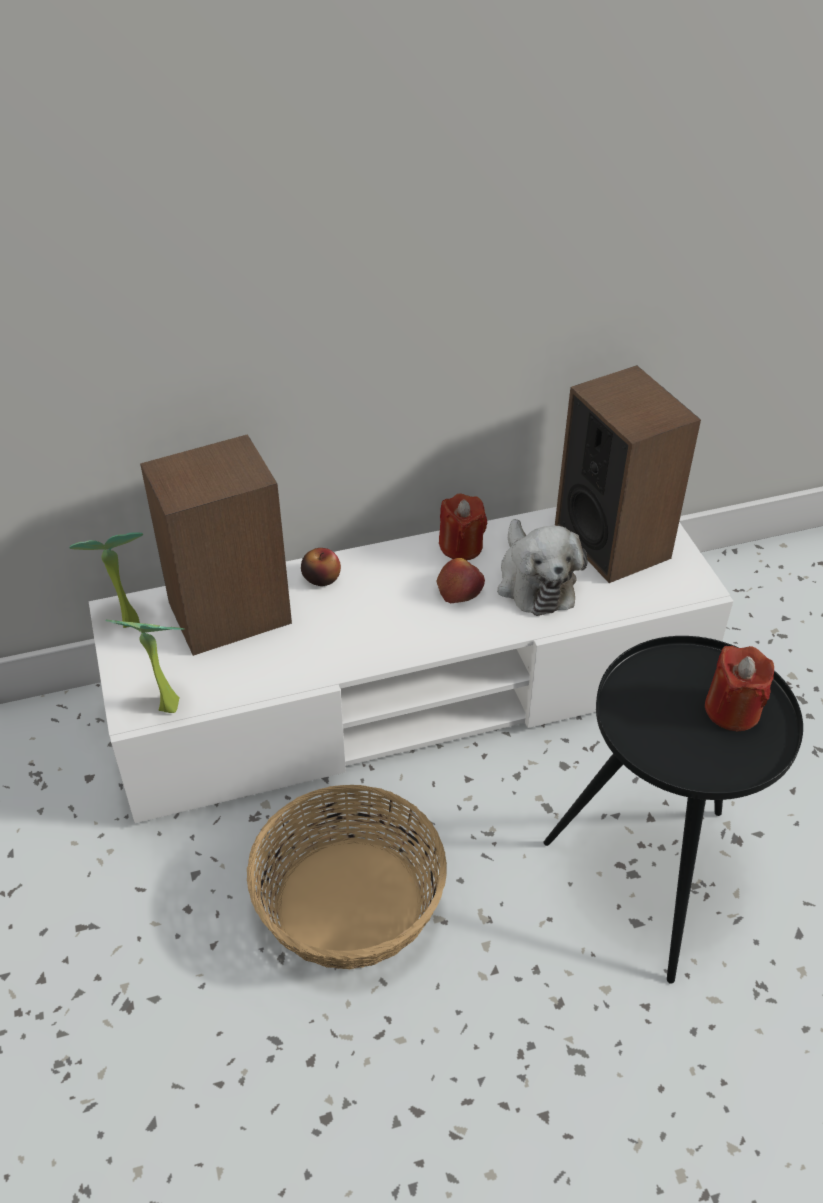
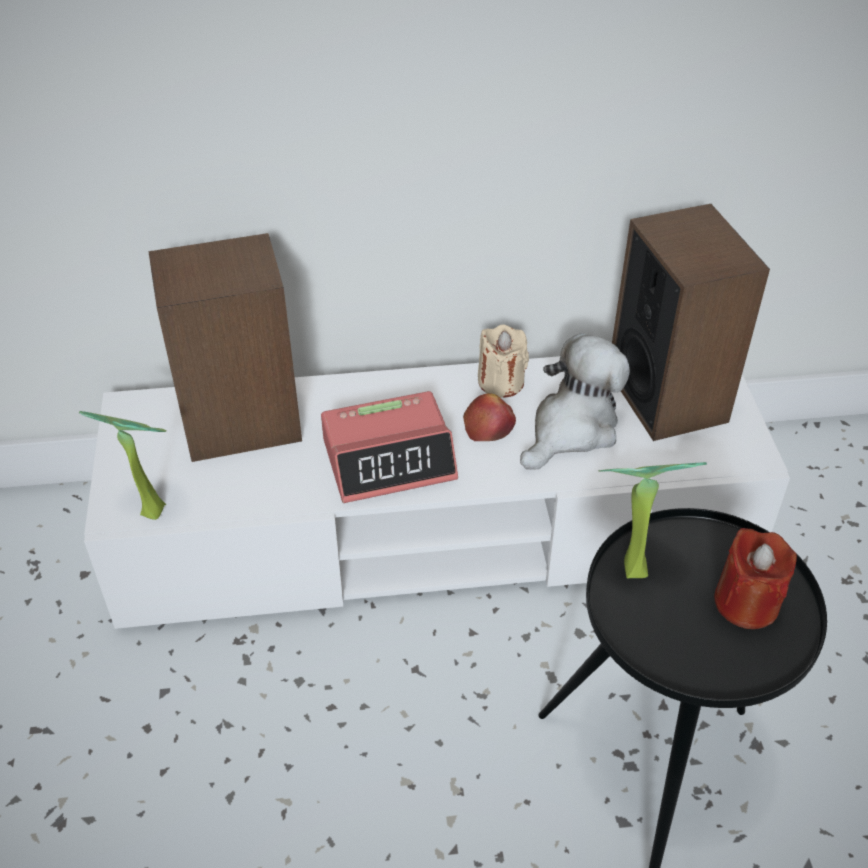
camera: 10 degrees right, 0 degrees up
potted plant [69,532,143,628] -> potted plant moved to [598,462,707,578]
basket [247,785,447,969] -> none
apple [301,548,341,586] -> none
red candle [439,493,487,560] -> beige candle [478,324,529,398]
plush toy [497,519,588,616] -> plush toy turned 135 degrees counterclockwise [520,333,630,470]
none -> alarm clock [321,391,458,503]

